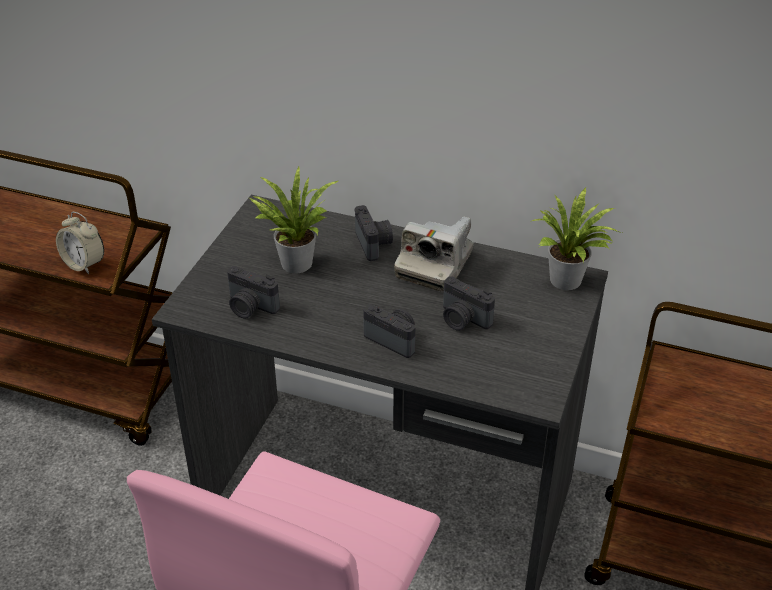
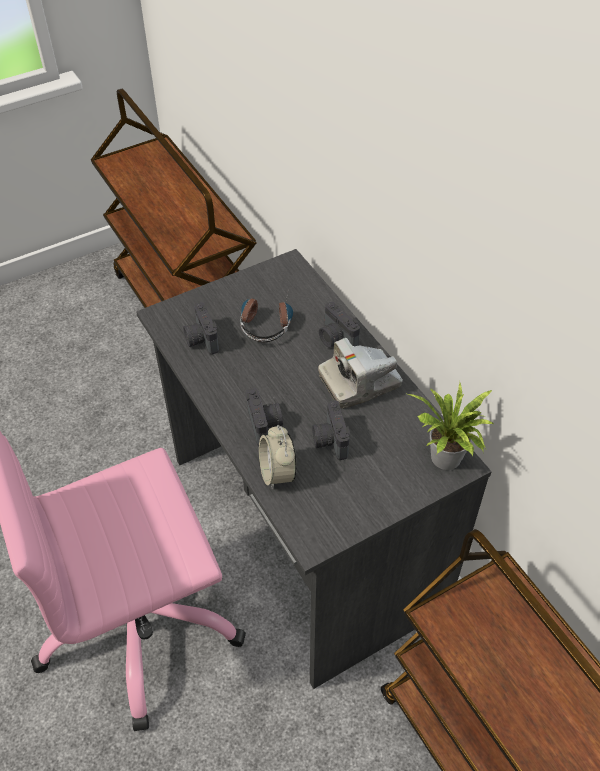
camera: 40 degrees right, 10 degrees up
alarm clock [56,212,104,274] -> alarm clock moved to [259,425,297,490]
potted plant [250,167,338,274] -> headphones [240,293,293,342]
camera [354,205,393,261] -> camera turned 120 degrees clockwise [319,302,360,348]

